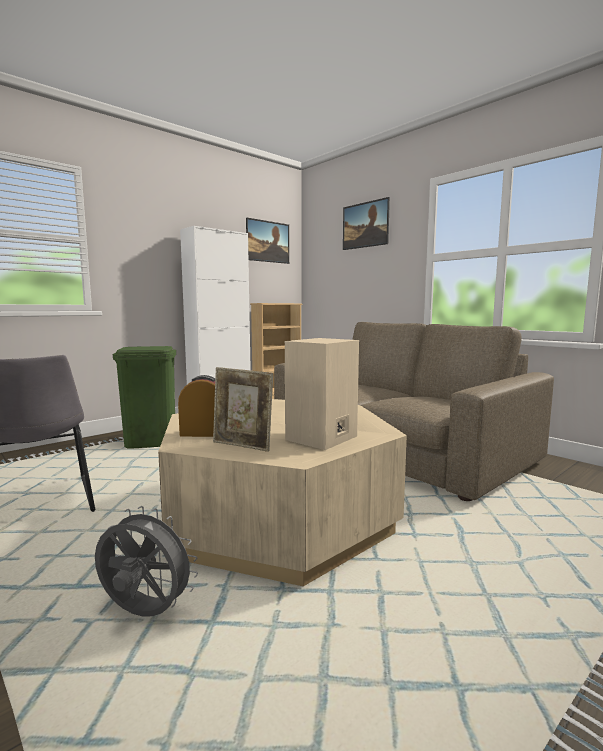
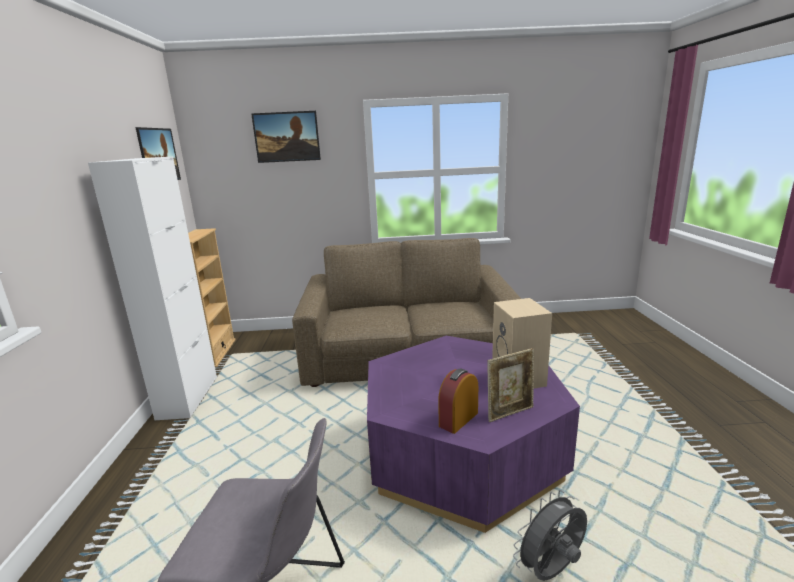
camera: 50 degrees left, 10 degrees up
green trash can [113,346,176,449] -> none
beige coffee table [158,399,407,586] -> purple coffee table [367,336,580,533]

